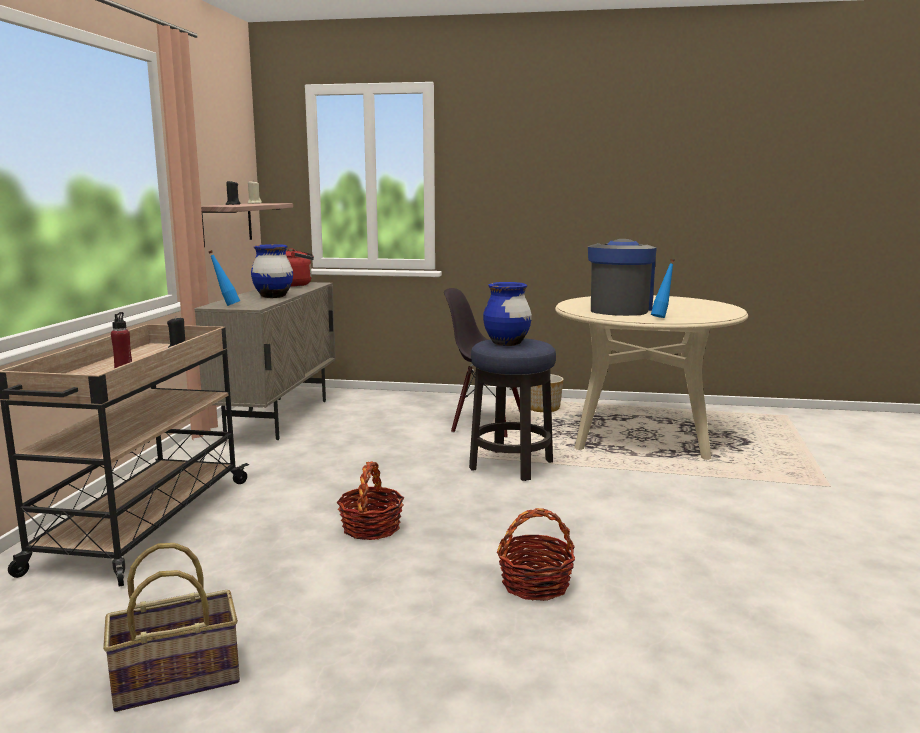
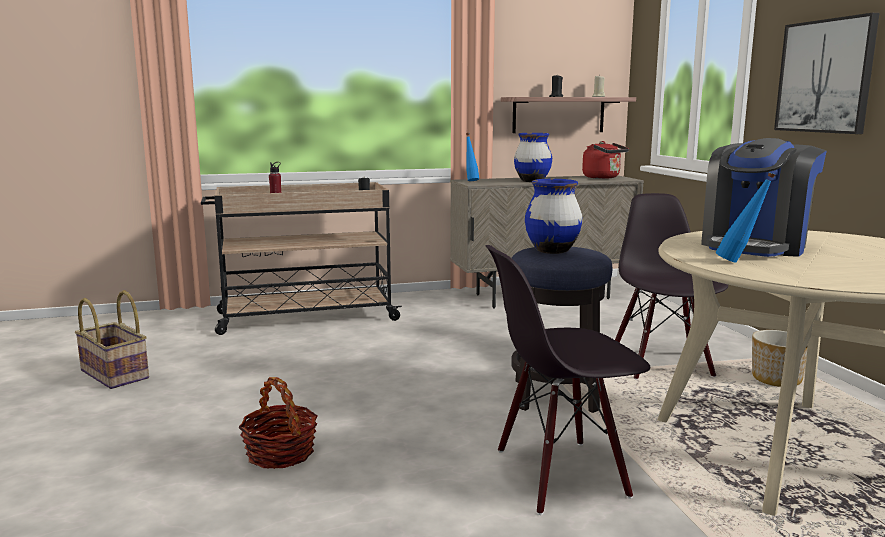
camera: 65 degrees right, 0 degrees up
basket [337,462,404,540] -> none
coffee machine [588,239,657,316] -> coffee machine turned 135 degrees clockwise [701,138,827,257]
none -> black chair [485,245,650,515]
none -> picture [774,13,879,134]

